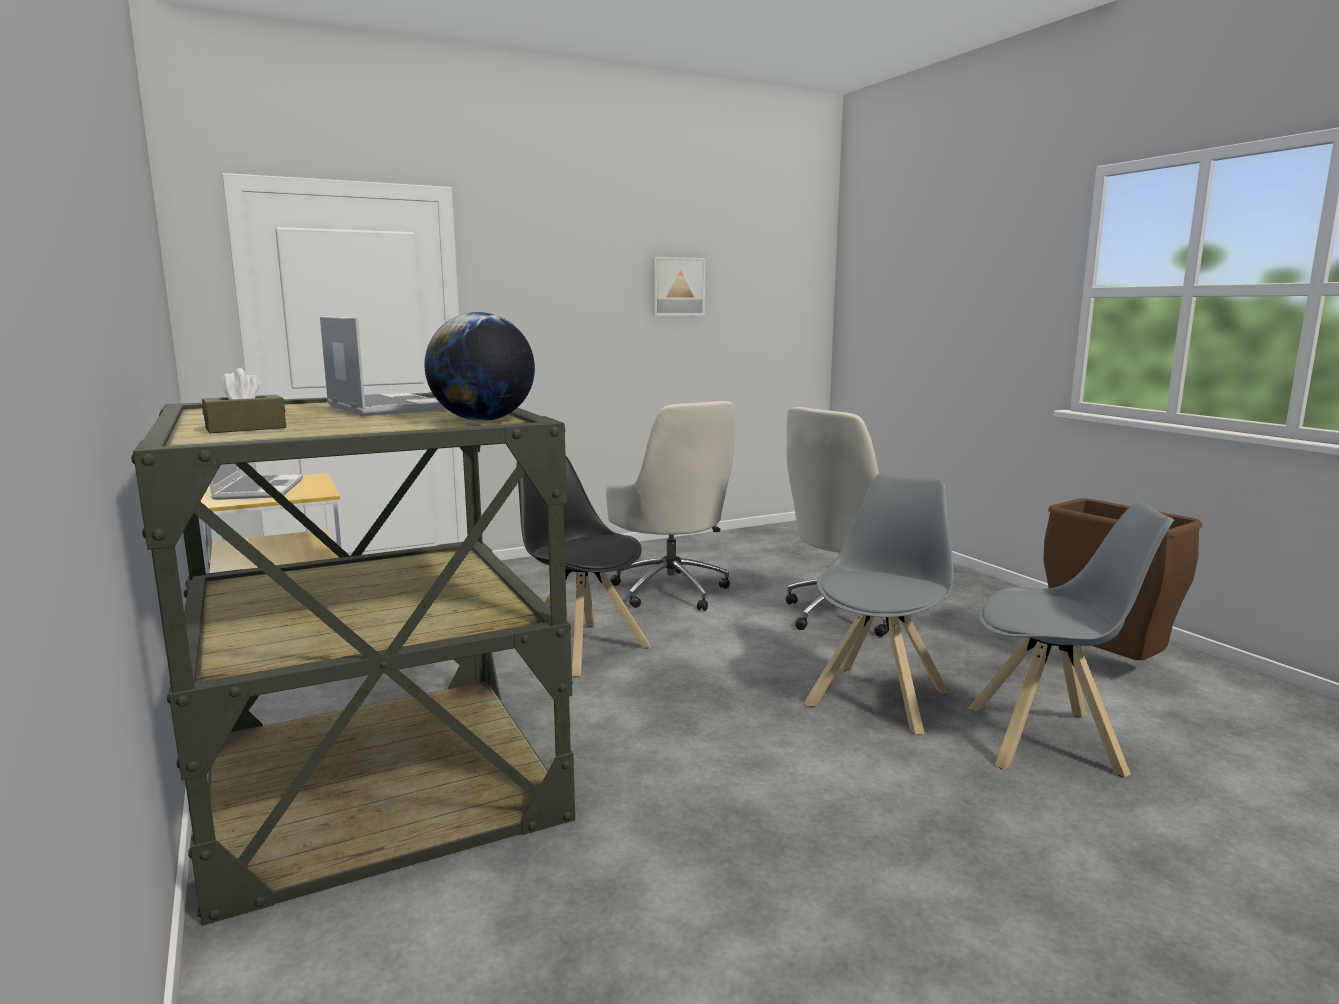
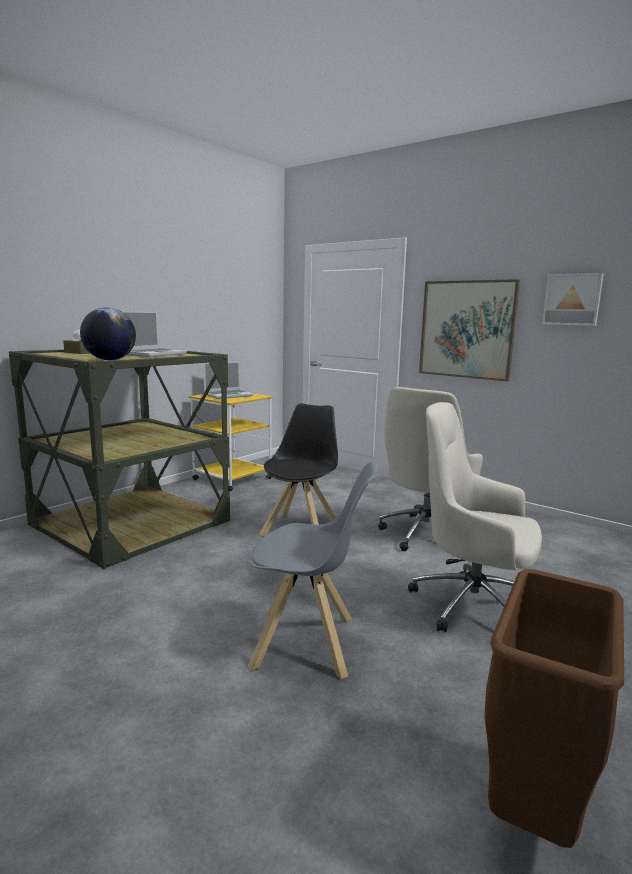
camera: 65 degrees right, 0 degrees up
grey chair [969,503,1174,777] -> none
none -> picture [419,279,520,382]

